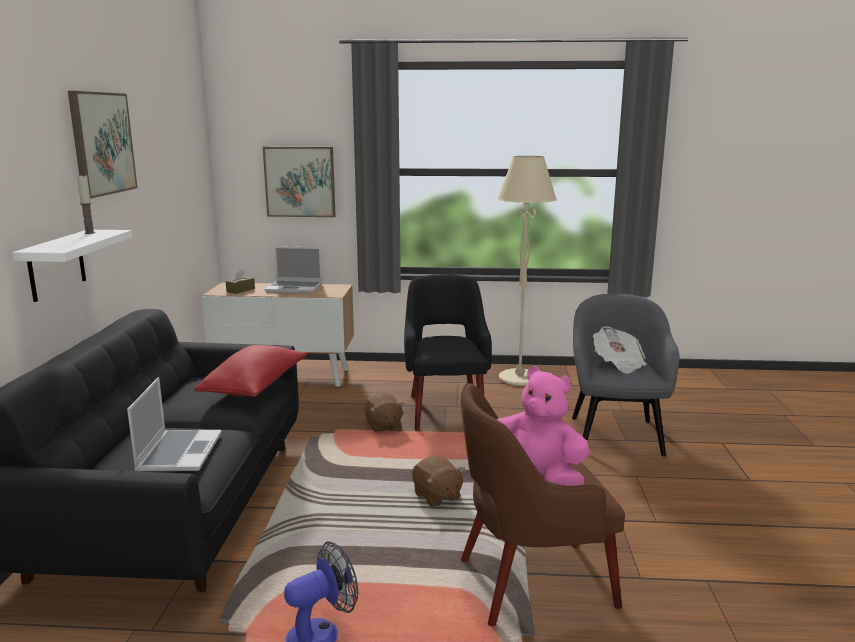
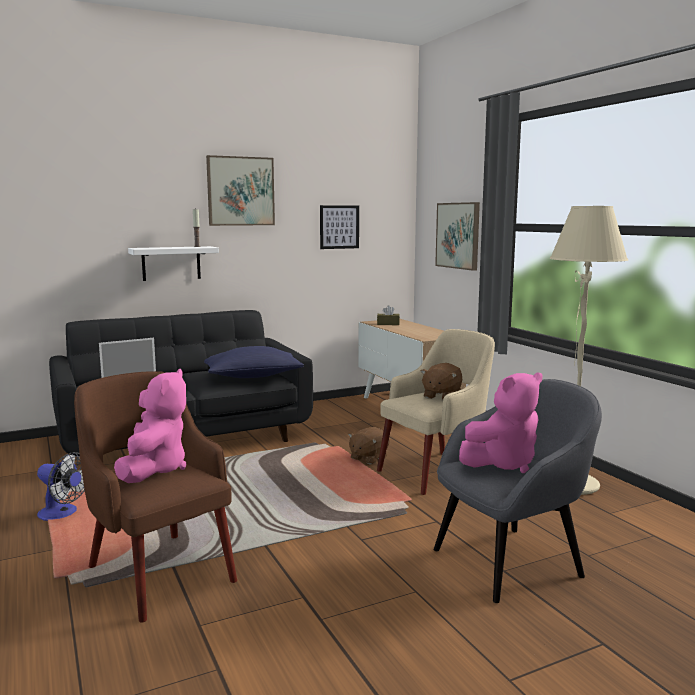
camera: 60 degrees right, 5 degrees down
red pillow [194,345,307,397] -> blue pillow [204,346,304,378]
laptop [265,246,323,294] -> none
black armchair [404,275,492,431] -> beige armchair [377,329,495,495]
brown plush toy [412,456,465,507] -> brown plush toy moved to [421,363,463,399]
newspaper [593,326,647,374] -> pink plush toy [459,373,542,473]
none -> picture [320,205,359,249]

